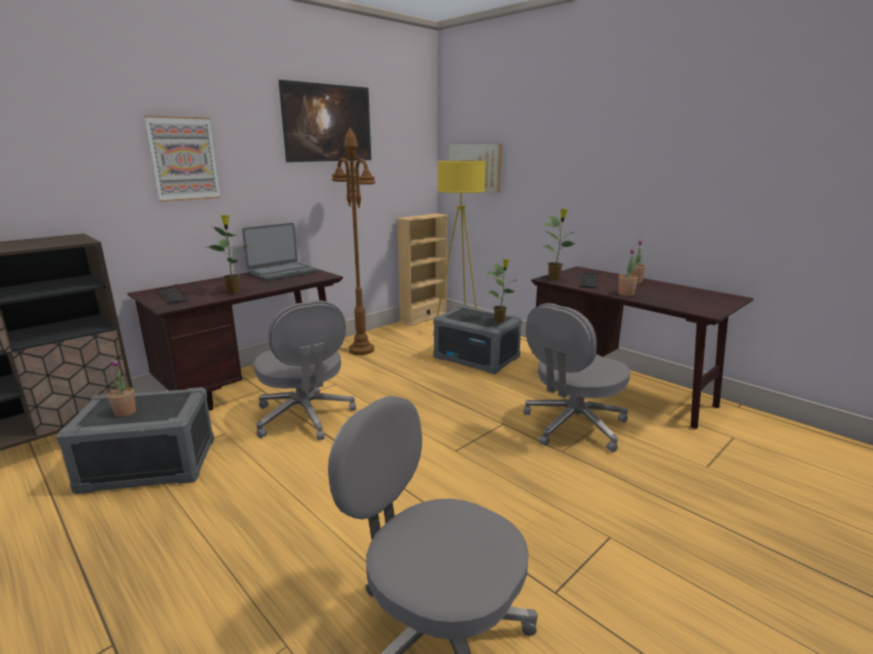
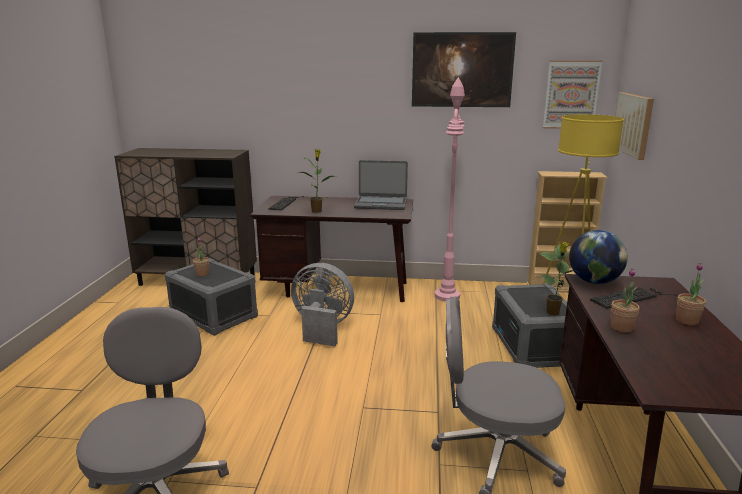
camera: 50 degrees right, 0 degrees up
picture [144,115,221,202] -> picture moved to [543,60,603,129]
grey office chair [254,300,356,440] -> grey fan [291,263,354,346]
brown floor lamp [332,128,376,355] -> pink floor lamp [435,77,465,301]
potted plant [542,209,575,280] -> globe [569,230,628,284]

